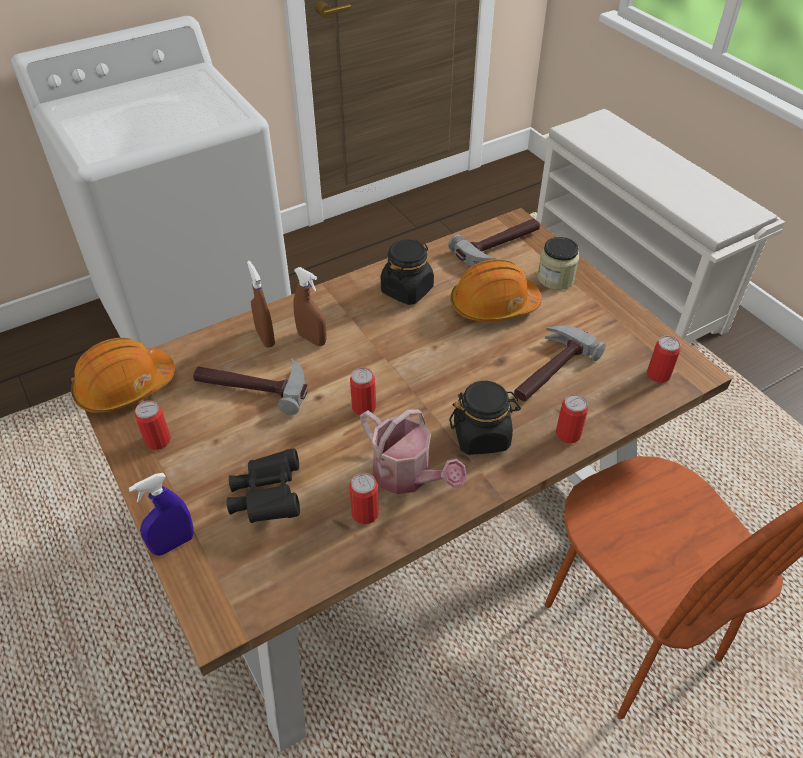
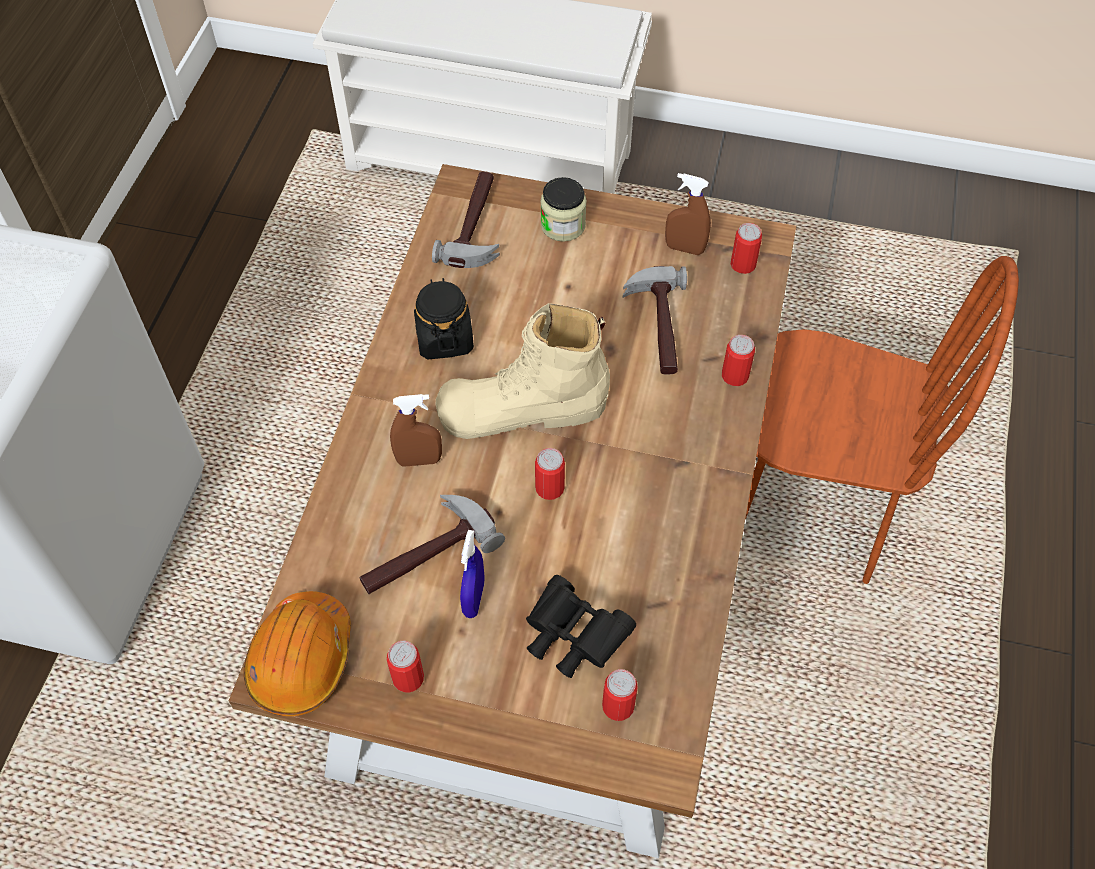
camera: 45 degrees left, 10 degrees up
blue spray bottle [128,473,194,556] -> blue spray bottle moved to [460,530,484,618]
brown spray bottle [247,261,275,348] -> brown spray bottle moved to [665,173,711,255]
can [349,473,379,524] -> can moved to [602,669,638,721]
watering can [360,409,467,494] -> none
black jar [449,381,521,455] -> none
orange hard hat [451,259,542,322] -> none
none -> beige boot [436,303,610,439]

